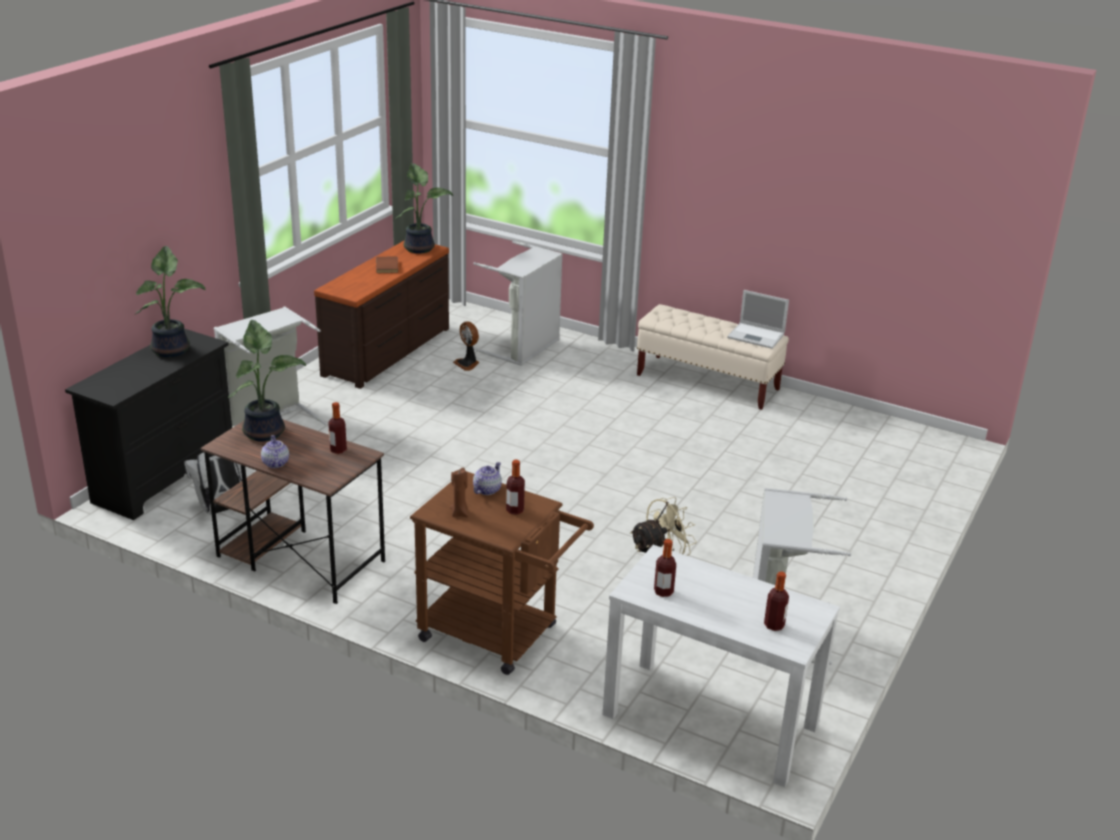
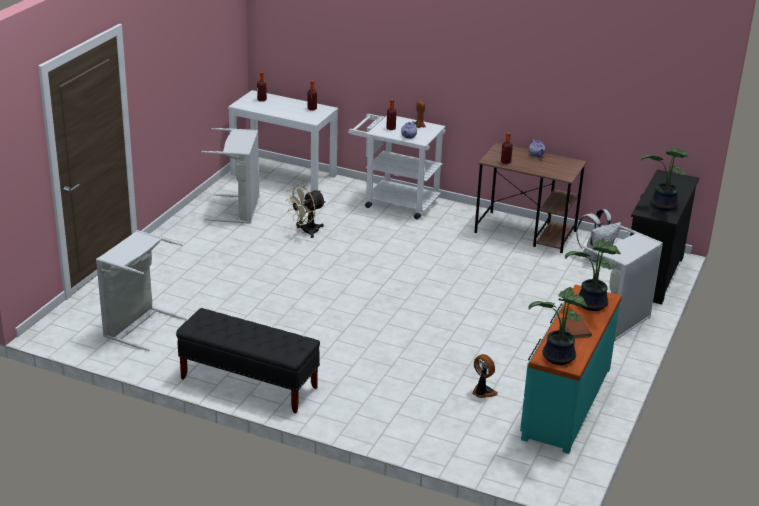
camera: 175 degrees right, 0 degrees up
potted plant [228,320,306,442] -> potted plant moved to [565,238,621,311]
brown dresser [314,240,449,389] -> turquoise dresser [520,284,622,454]
brown cart [410,472,594,675] -> white cart [348,114,445,219]
grey laundry basket [473,241,563,366] -> grey laundry basket moved to [96,230,187,351]
beige bench [637,304,789,410] -> black bench [176,308,320,413]
laptop [727,290,789,349] -> none

